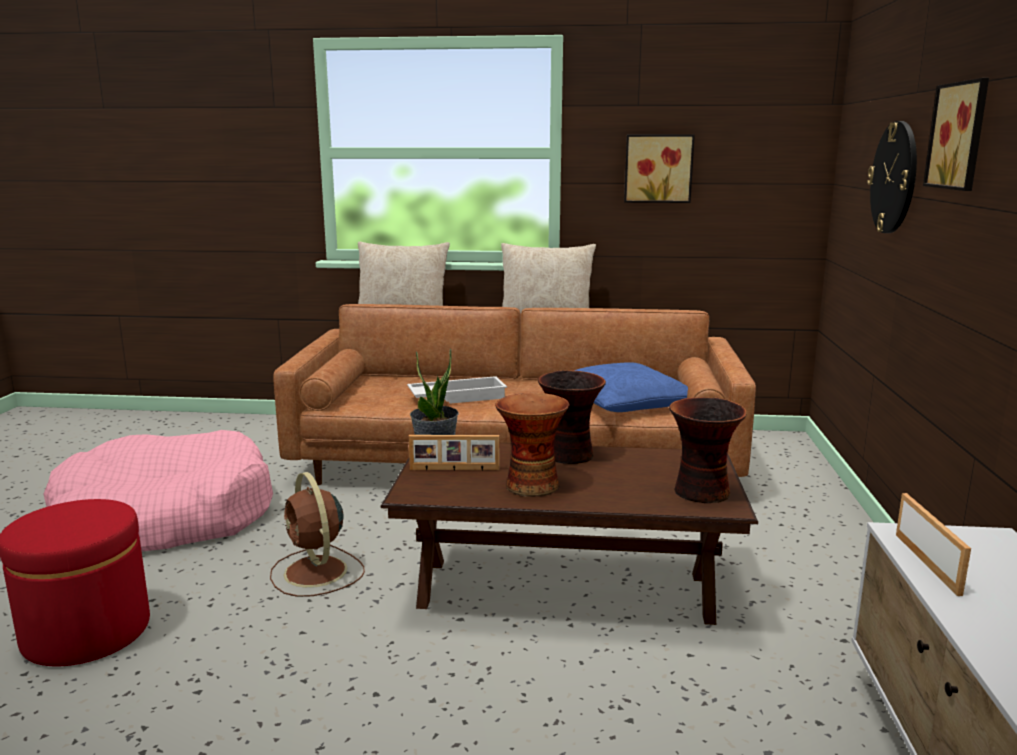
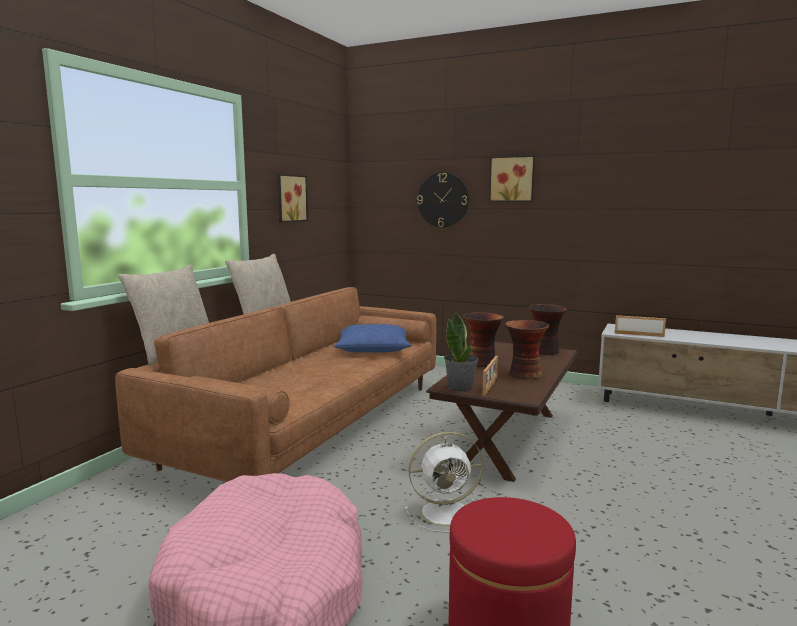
camera: 70 degrees left, 5 degrees down
brown fan [270,472,365,597] -> white fan [404,432,483,533]
white tray [407,376,507,404] -> none

